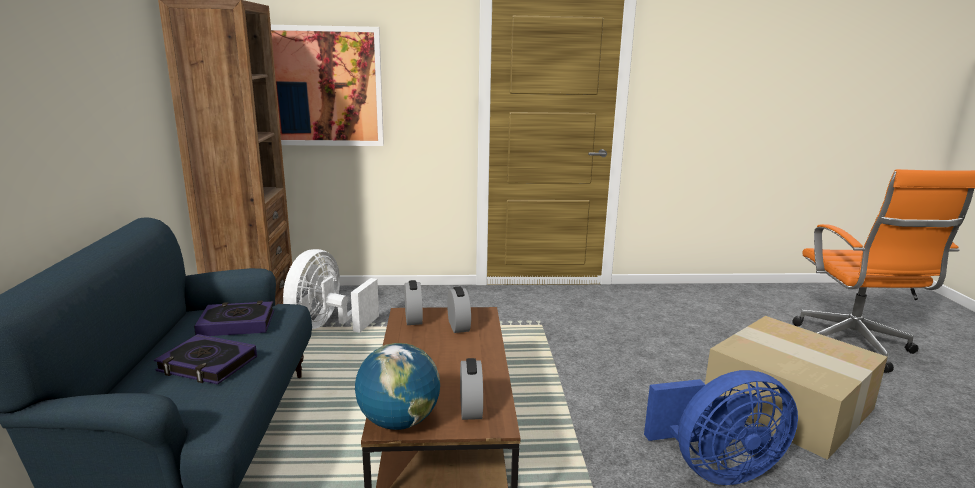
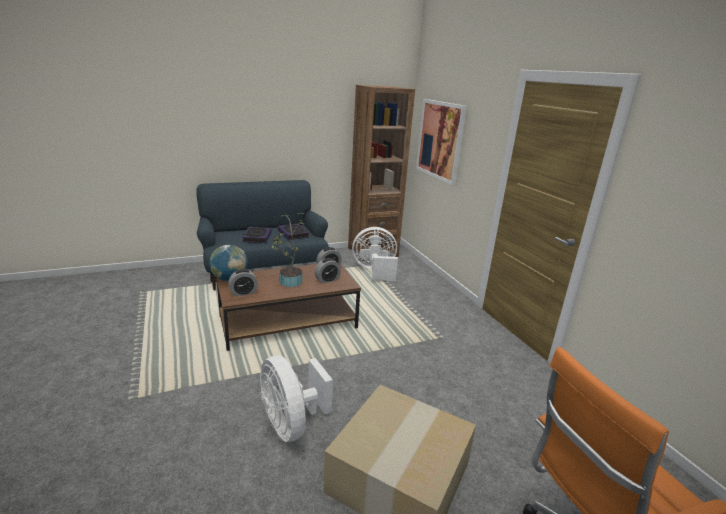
camera: 70 degrees right, 5 degrees up
blue fan [644,370,798,485] -> white fan [260,355,333,442]
none -> potted plant [270,213,306,287]

